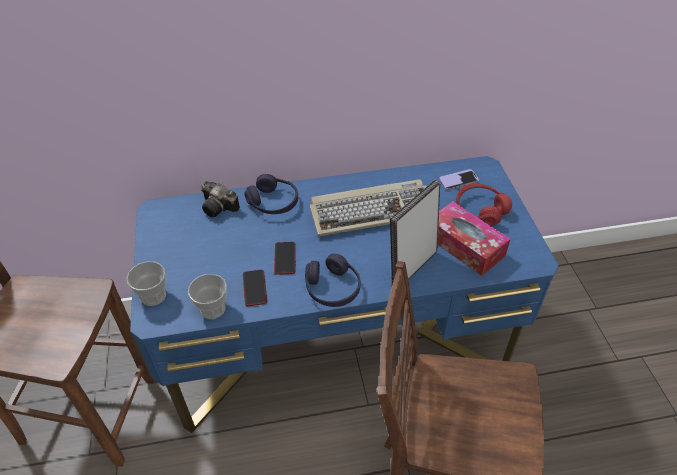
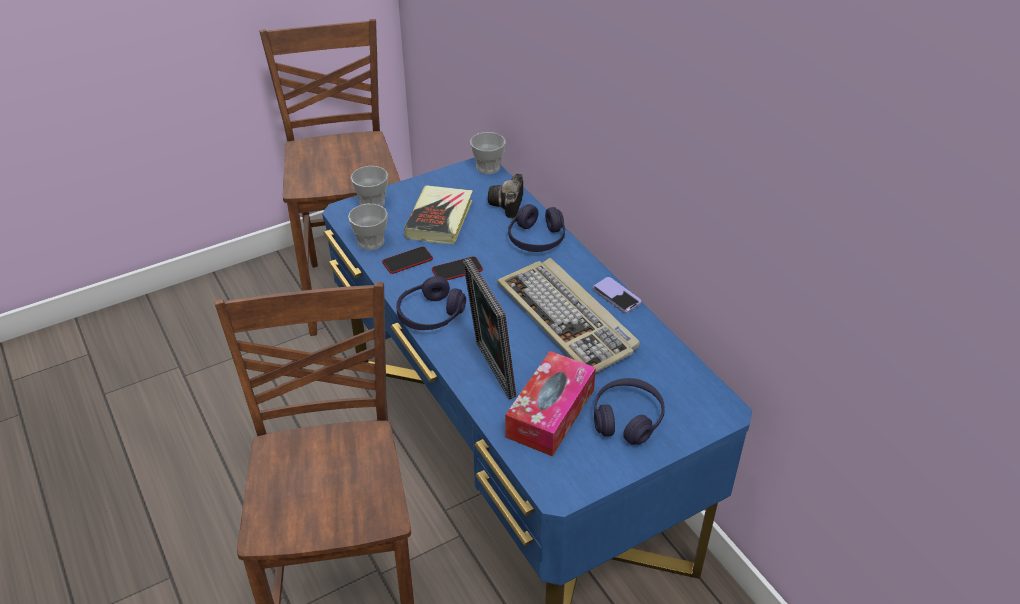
camera: 70 degrees right, 5 degrees down
picture frame [390,180,441,284] -> picture frame turned 135 degrees counterclockwise [463,258,516,399]
phone [439,169,479,190] -> phone moved to [593,277,641,313]
red headphones [456,184,512,226] -> purple headphones [594,378,665,445]
none -> book [404,185,473,244]
none -> cup [470,132,505,174]

